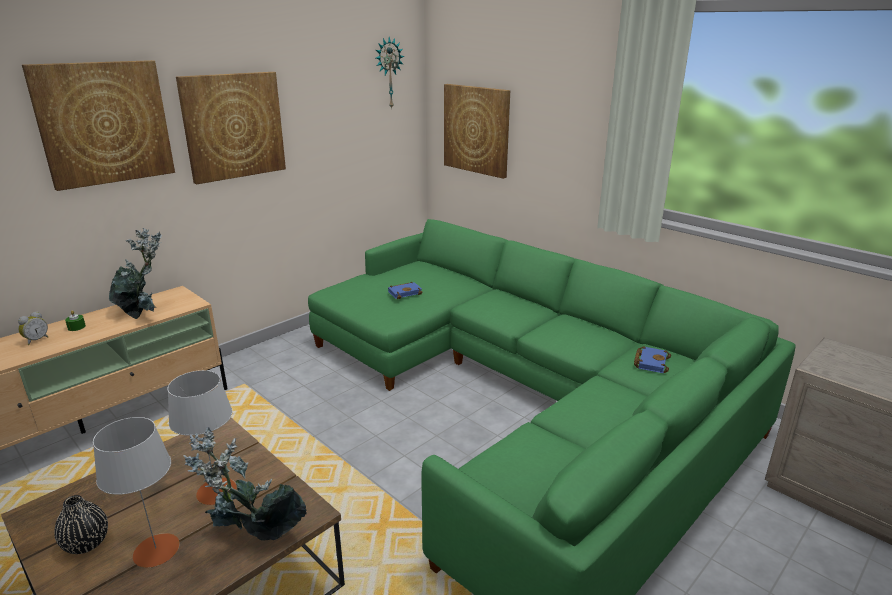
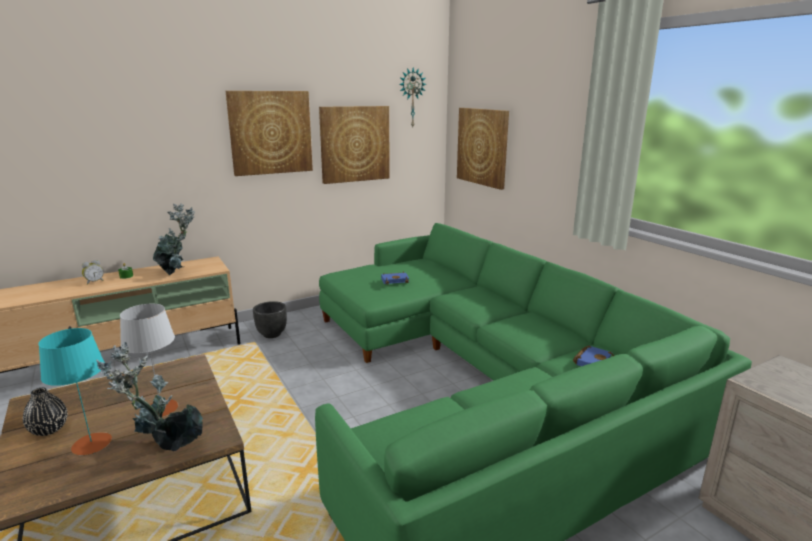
camera: 15 degrees right, 5 degrees down
picture [22,60,175,191] -> picture moved to [319,106,389,184]
grey table lamp [93,417,180,568] -> turquoise table lamp [38,328,112,455]
none -> black planter [253,301,287,338]

